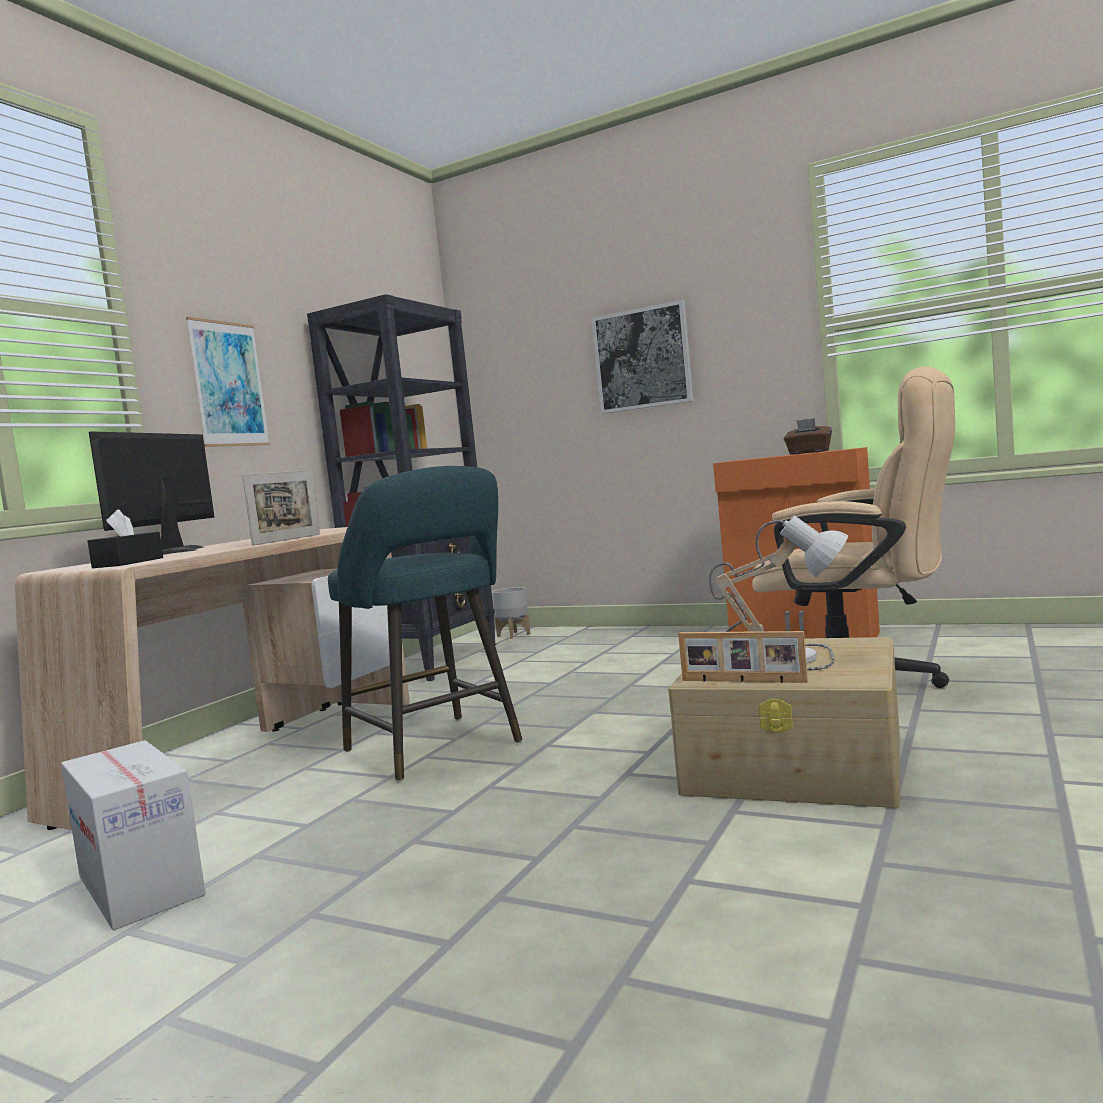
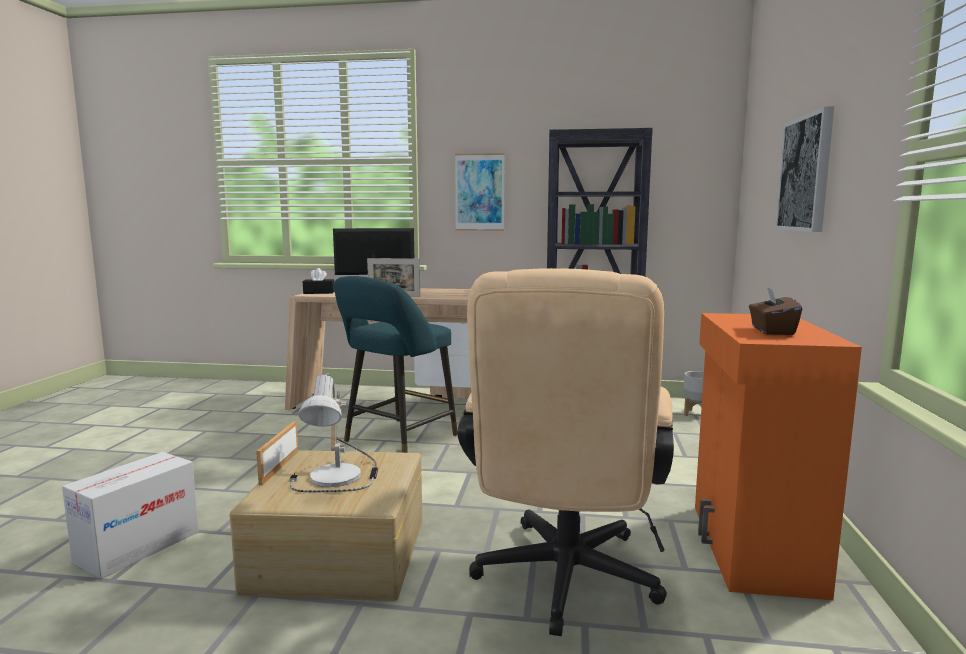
camera: 70 degrees right, 5 degrees up
cardboard box [61,740,206,930] -> cardboard box moved to [62,452,199,579]

